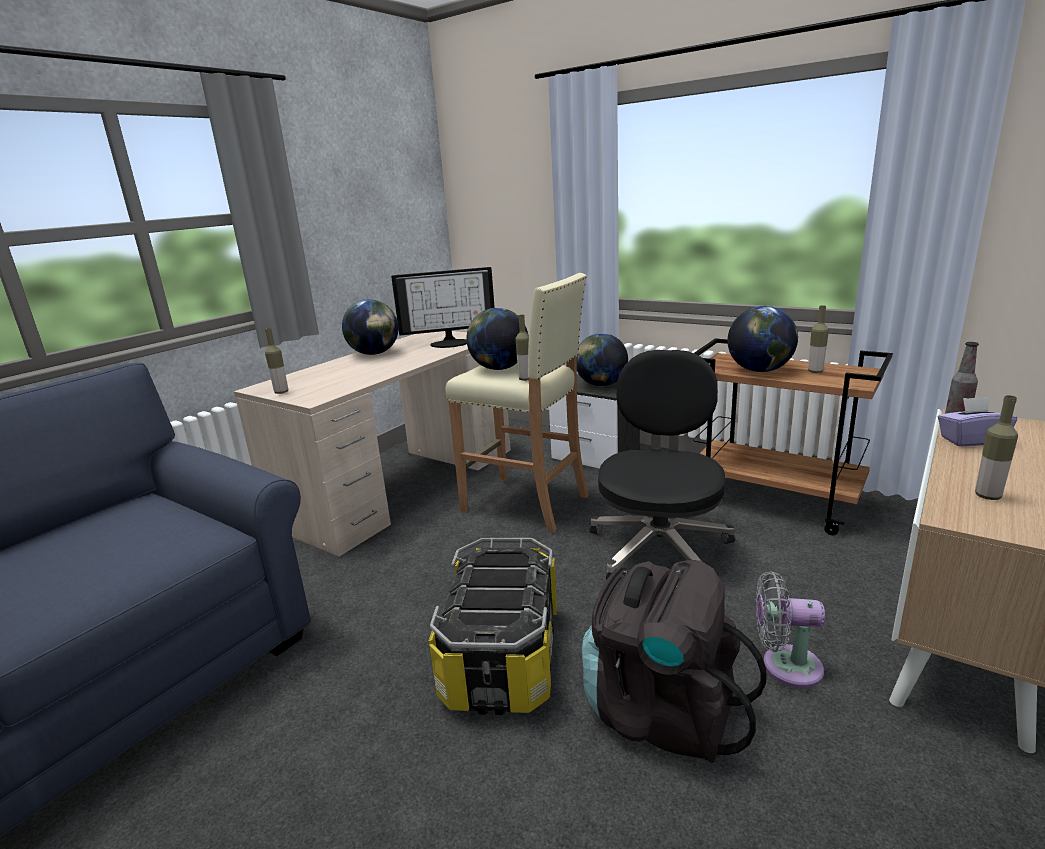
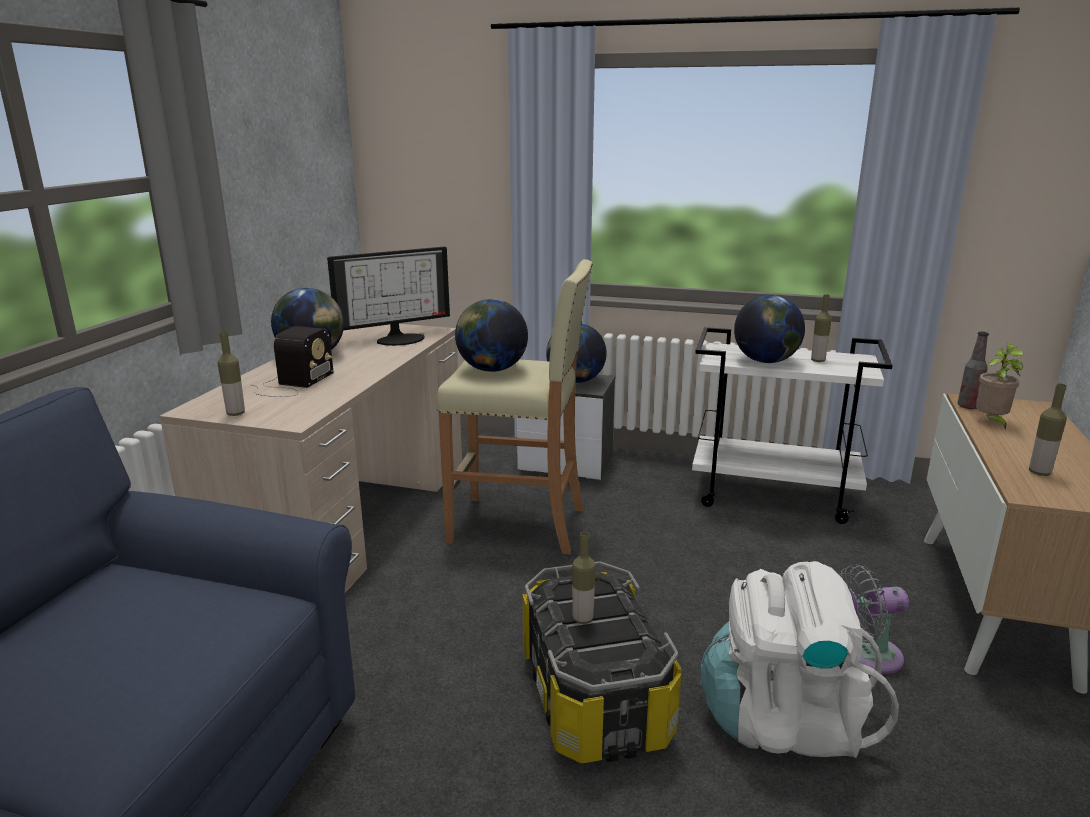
camera: 20 degrees left, 0 degrees up
bottle [515,315,529,381] -> bottle moved to [572,531,596,624]
black backpack [582,560,766,763] -> white backpack [700,561,899,758]
black office chair [590,350,735,580] -> none
brown cart [693,338,893,535] -> white cart [692,327,893,524]
purple tissue box [938,397,1017,446] -> potted plant [976,344,1024,429]
none -> radio [252,326,334,397]

